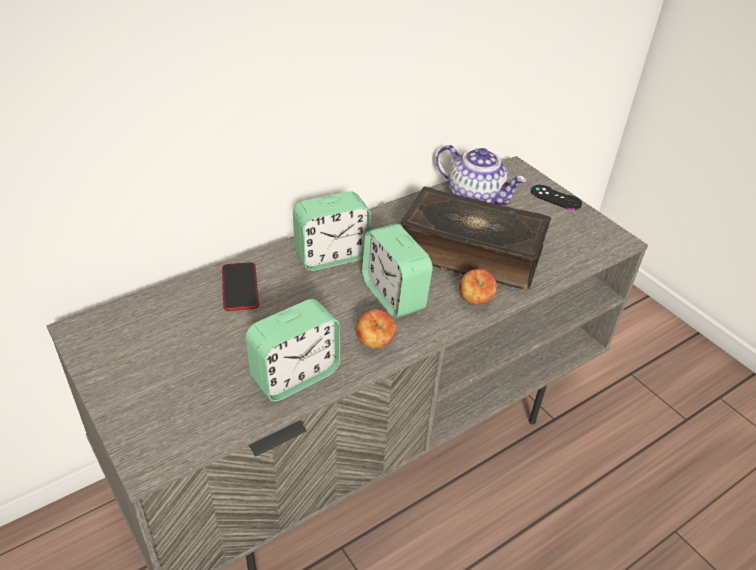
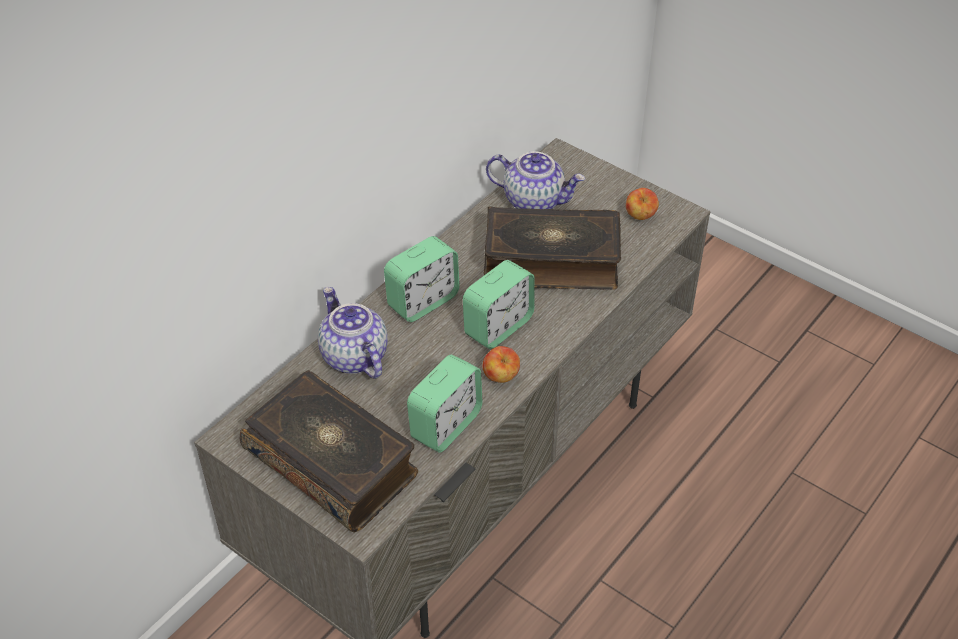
camera: 15 degrees left, 5 degrees up
phone [222,262,259,311] -> teapot [318,287,388,379]
alarm clock [362,224,433,318] -> alarm clock turned 90 degrees counterclockwise [463,260,535,349]
apple [459,269,497,305] -> apple moved to [626,188,659,220]
black game controller [531,185,582,210] -> none
none -> book [240,370,418,532]

